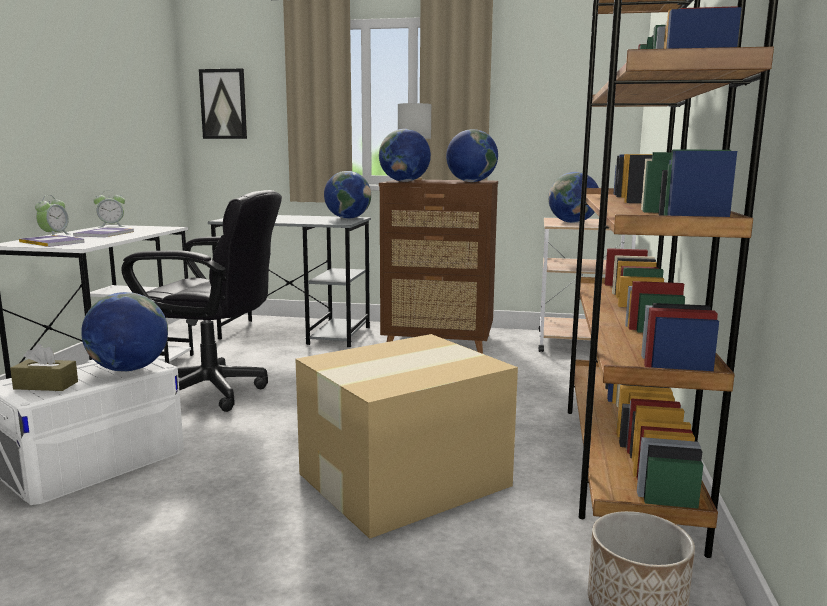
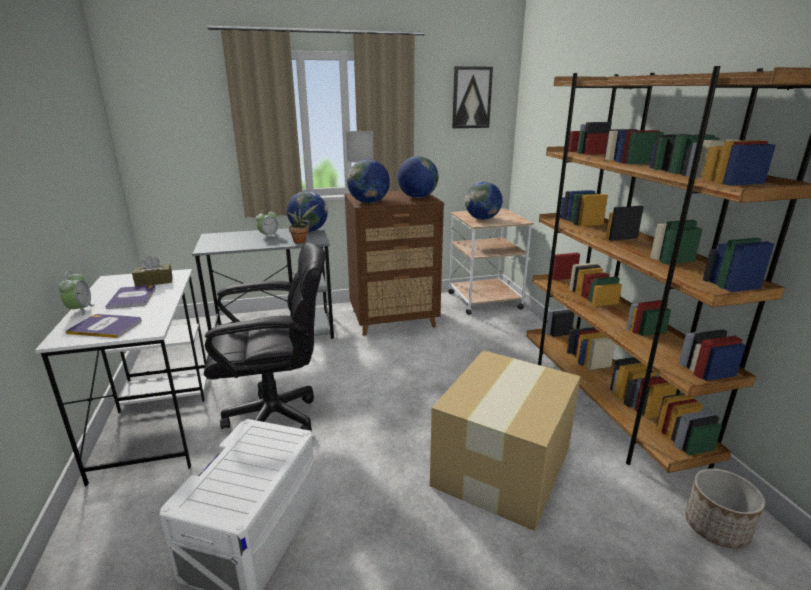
camera: 25 degrees left, 10 degrees up
brown tissue box [10,344,78,391] -> brown tissue box moved to [132,256,173,286]
globe [81,292,168,372] -> none
alarm clock [93,190,125,227] -> alarm clock moved to [256,210,280,239]
picture [199,69,247,139] -> picture moved to [452,66,493,128]
none -> potted plant [287,204,318,243]

